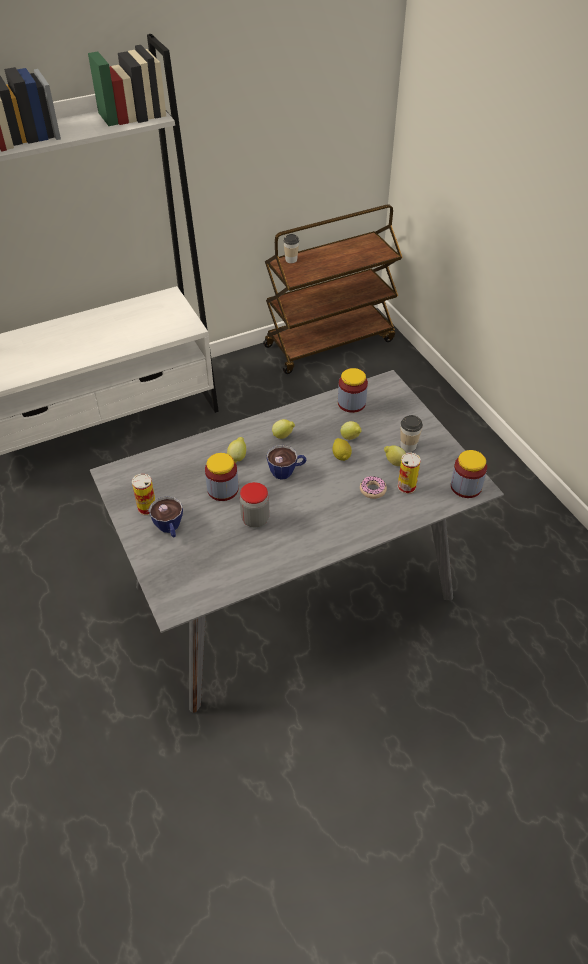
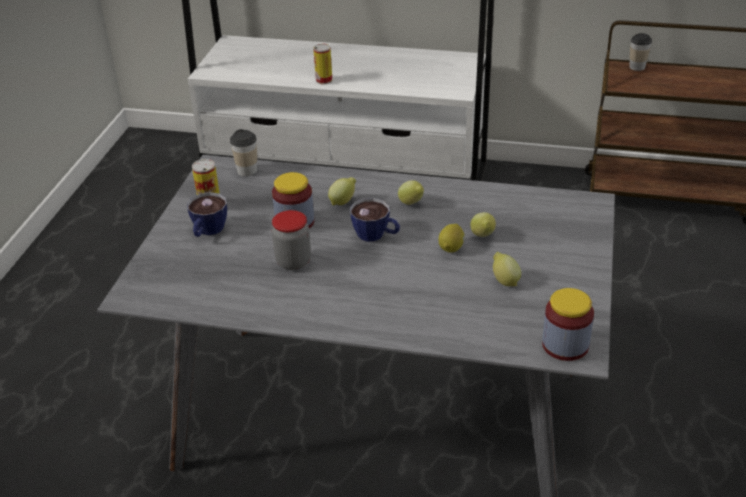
camera: 40 degrees right, 10 degrees down
jar [338,368,368,413] -> none
donut [360,476,387,499] -> none
can [398,453,421,494] -> can moved to [313,43,332,84]
cup [400,415,423,452] -> cup moved to [230,129,257,176]

